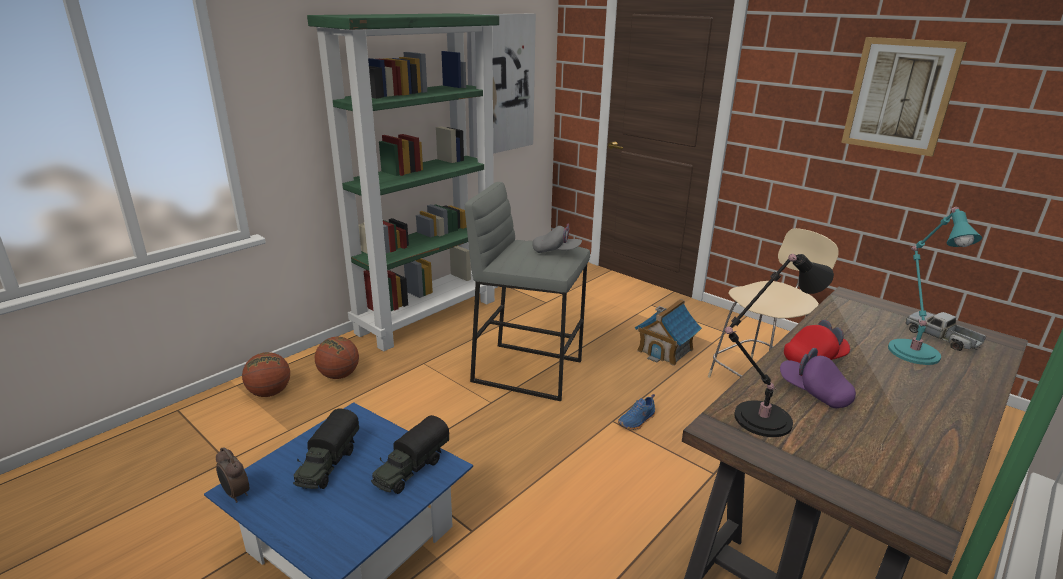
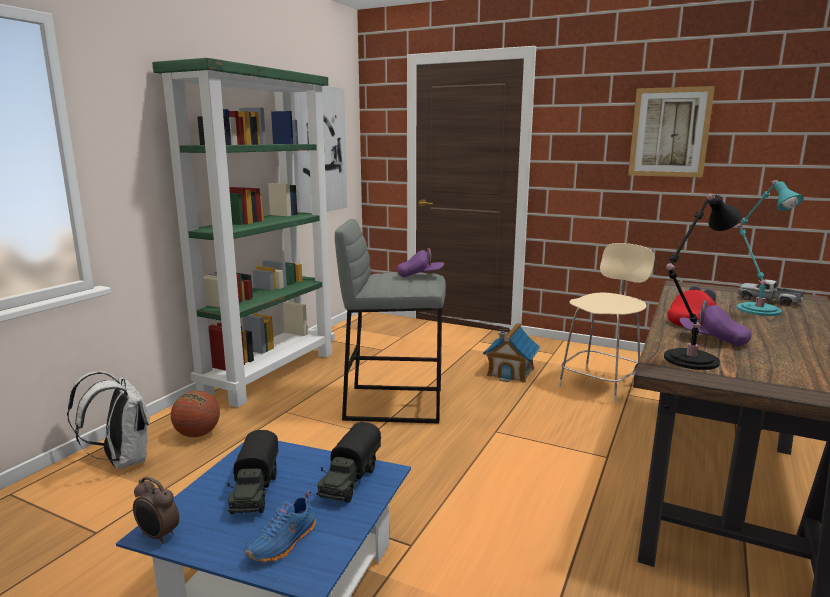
camera: 15 degrees left, 10 degrees down
basketball [242,352,290,397] -> white backpack [67,371,150,469]
grey cap [532,224,582,253] -> purple cap [397,248,444,277]
blue shoe [618,394,655,430] -> blue shoe moved to [244,490,316,562]

